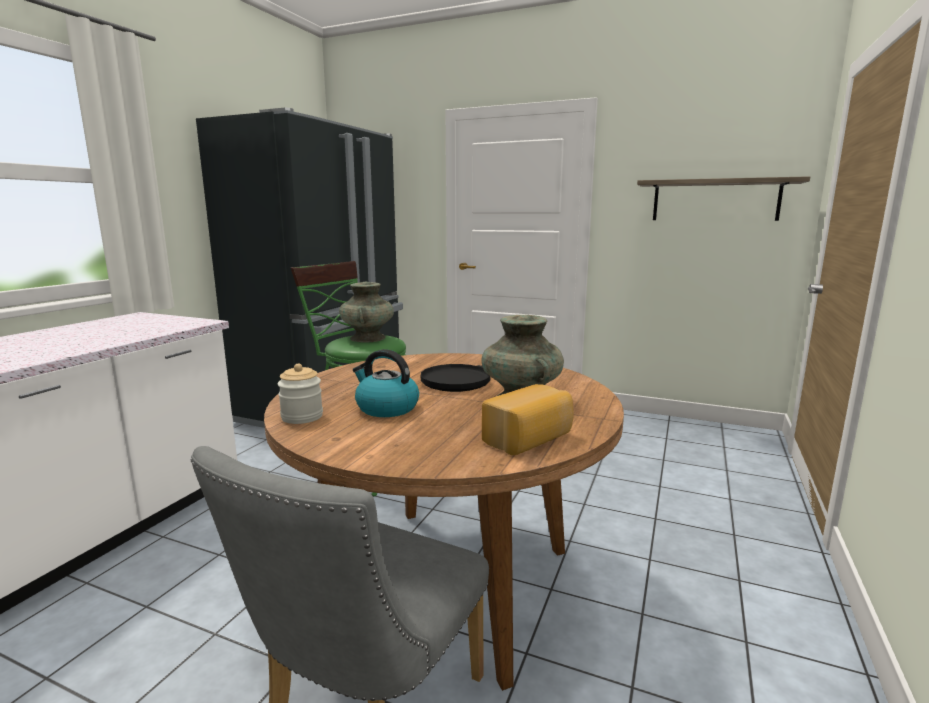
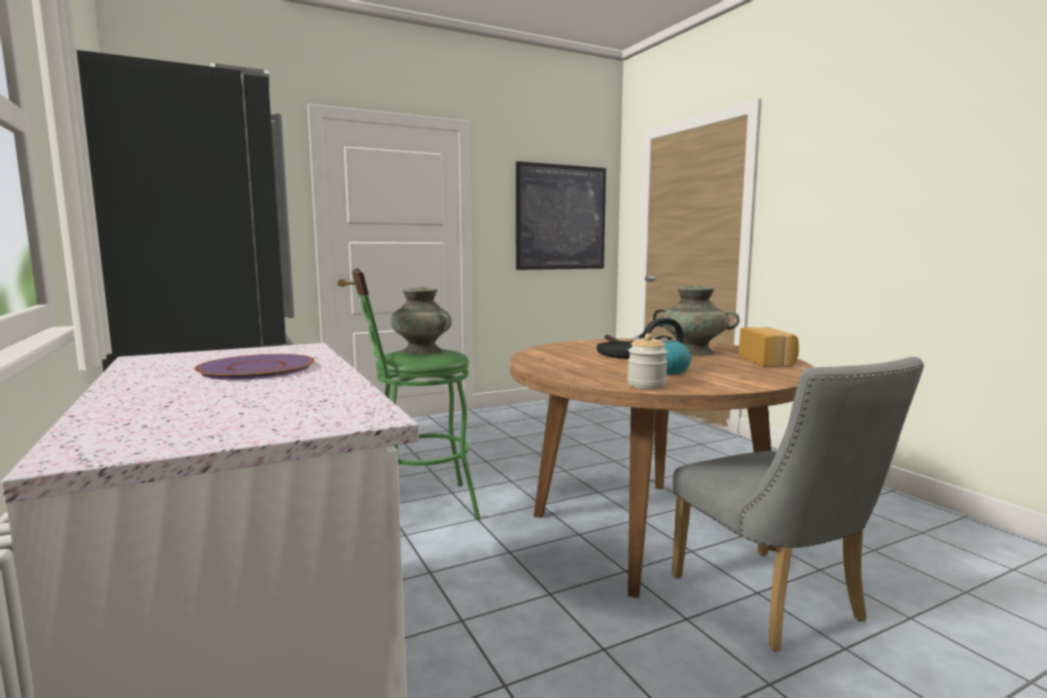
camera: 50 degrees left, 5 degrees down
shelf [637,176,810,221] -> picture [516,161,606,270]
none -> purple plate [194,354,315,380]

